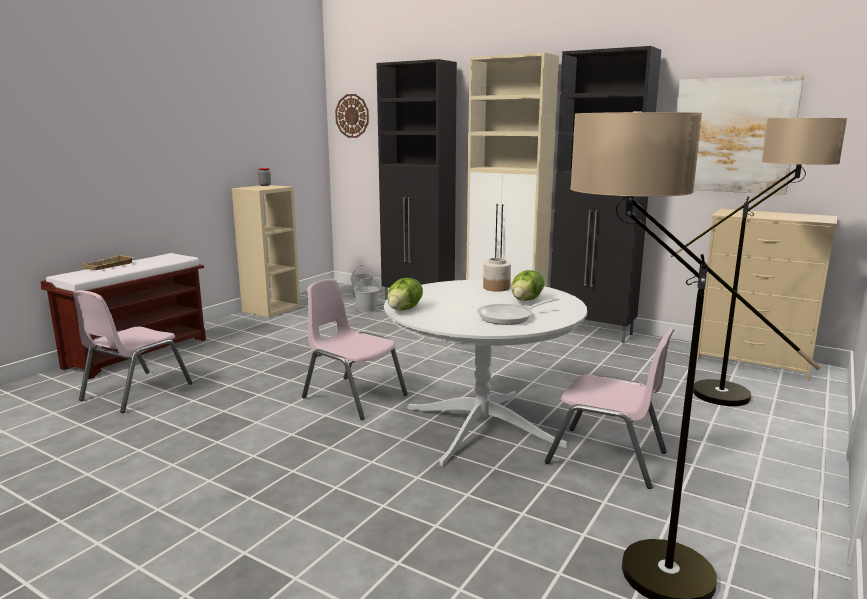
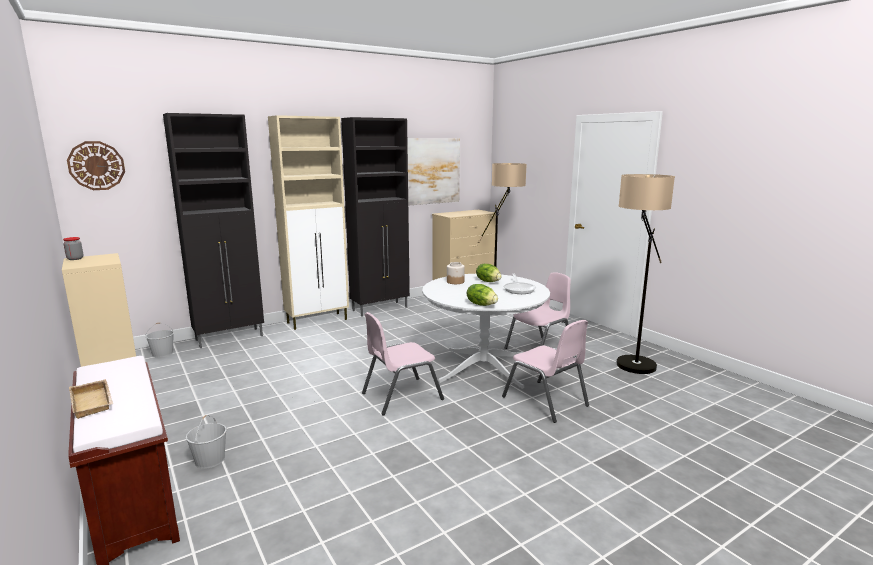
camera: 65 degrees left, 0 degrees up
pink chair [73,290,193,413] -> pink chair moved to [502,320,589,423]
white bucket [354,277,380,312] -> white bucket moved to [186,415,227,469]

